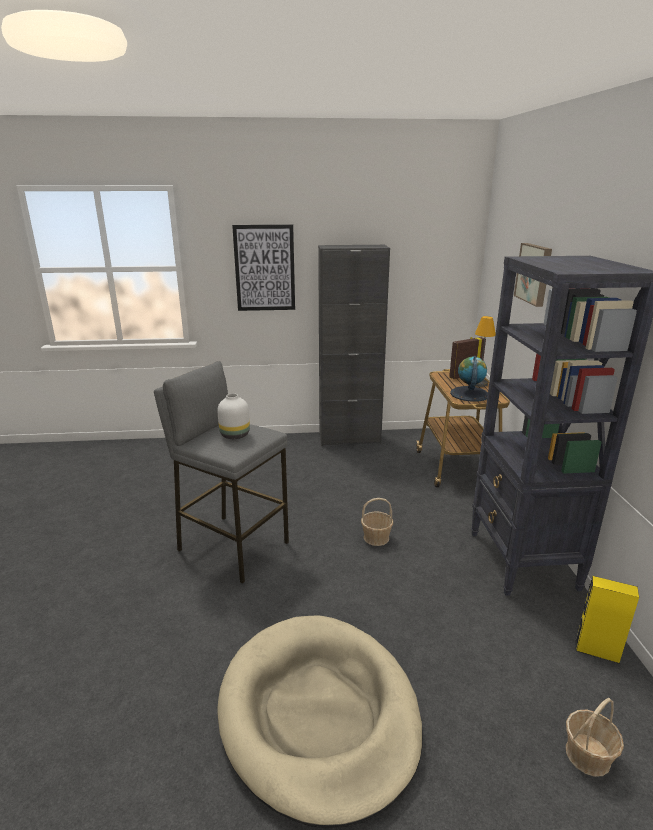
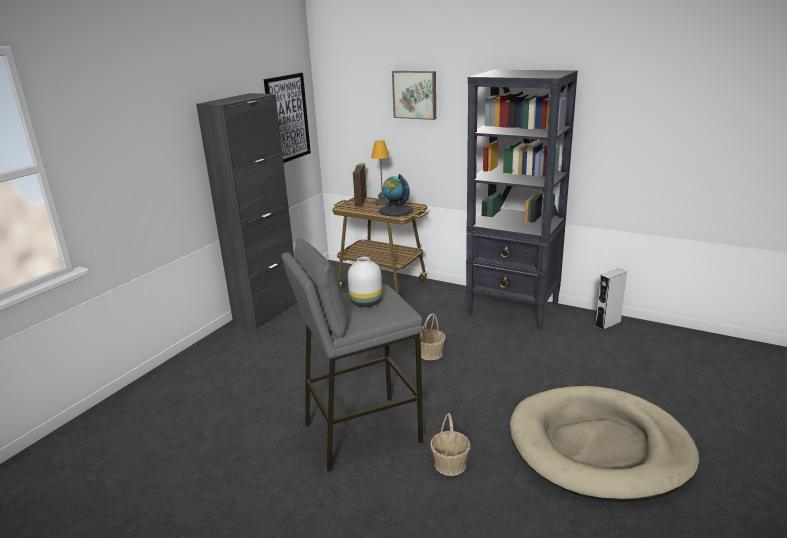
camera: 55 degrees left, 0 degrees up
picture [232,224,295,311] -> picture moved to [264,73,311,163]
basket [566,698,624,777] -> basket moved to [430,413,470,476]
yellow speaker [575,576,639,664] -> grey speaker [595,269,627,330]

